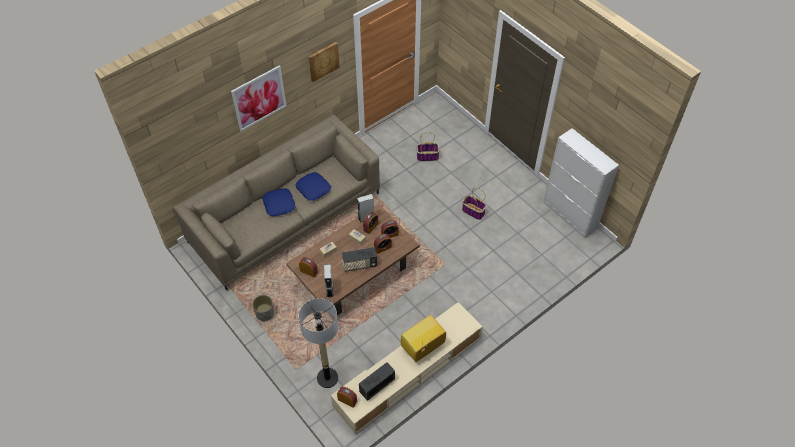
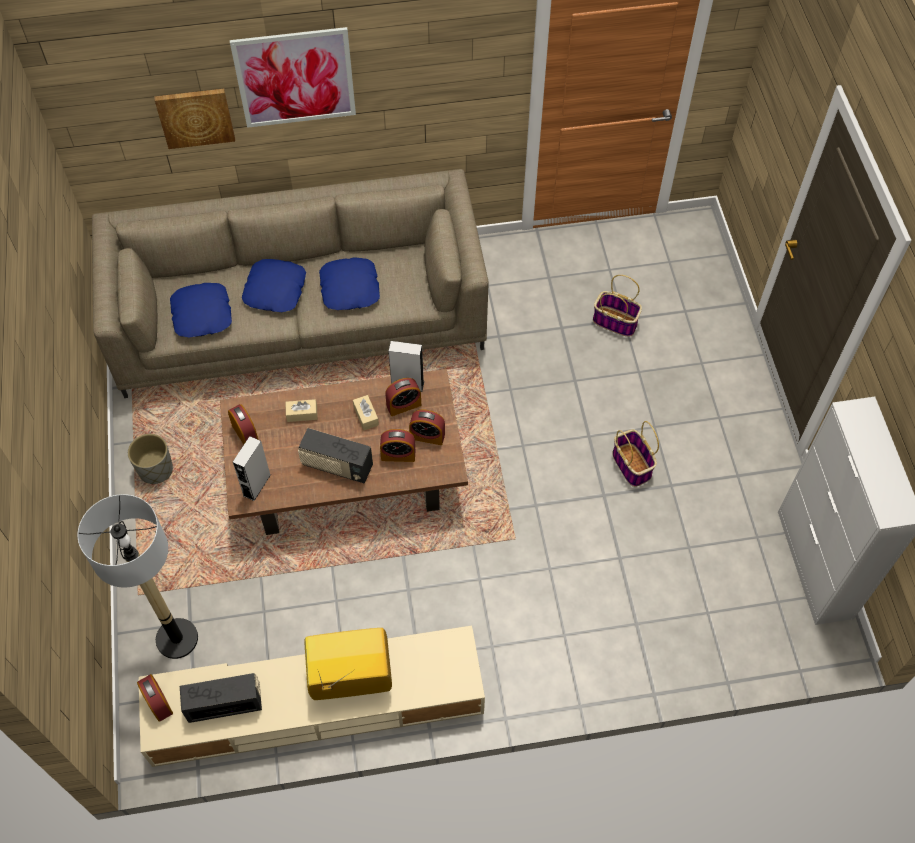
camera: 30 degrees right, 5 degrees up
picture [309,42,340,82] -> picture moved to [154,89,235,149]
none -> blue pillow [170,283,232,337]

